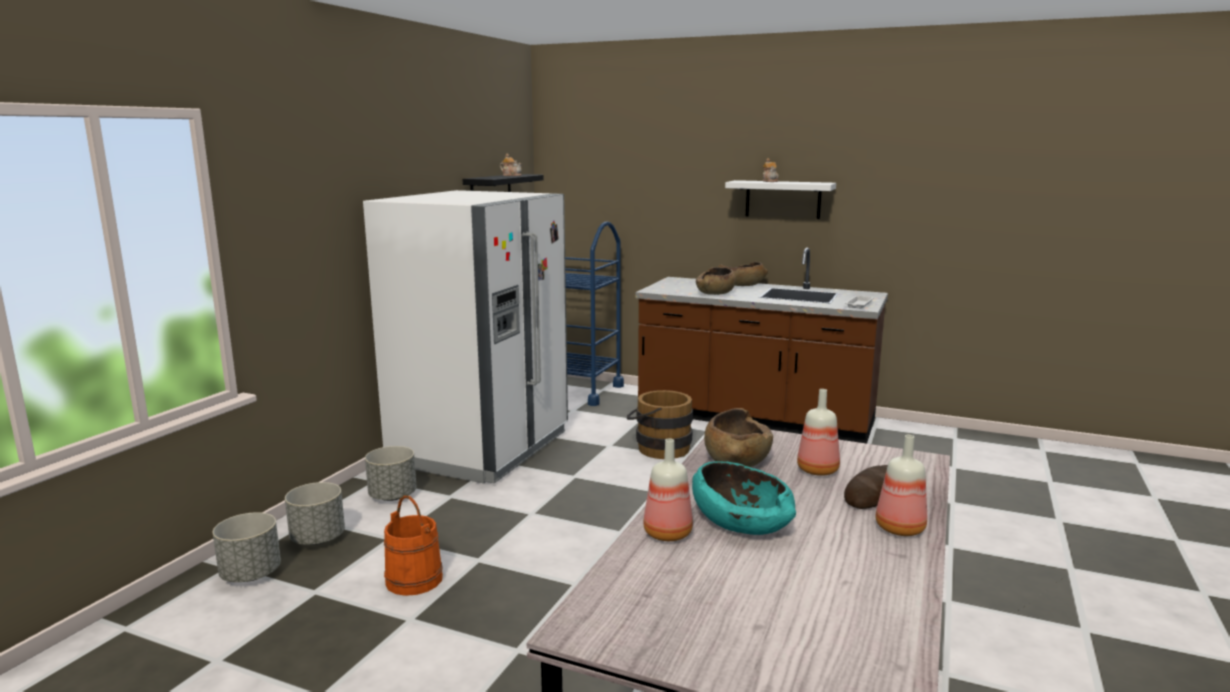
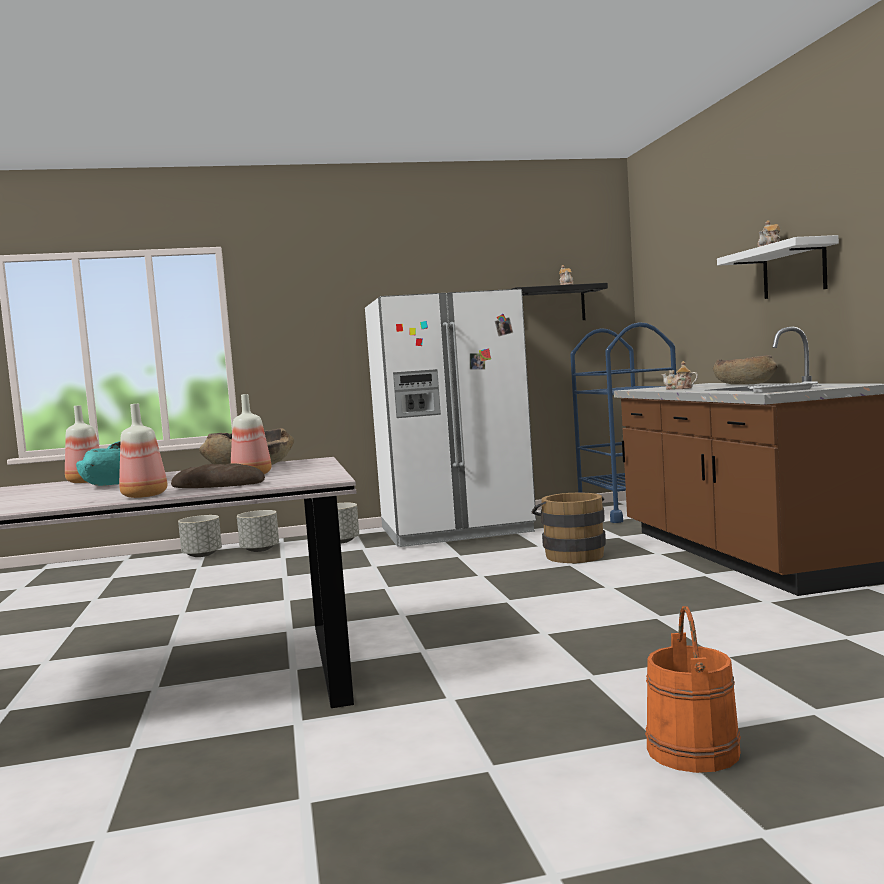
camera: 55 degrees right, 10 degrees down
orange bucket [384,495,443,596] -> orange bucket moved to [645,606,741,773]
brown bowl [696,267,736,295] -> teapot [661,361,698,390]

